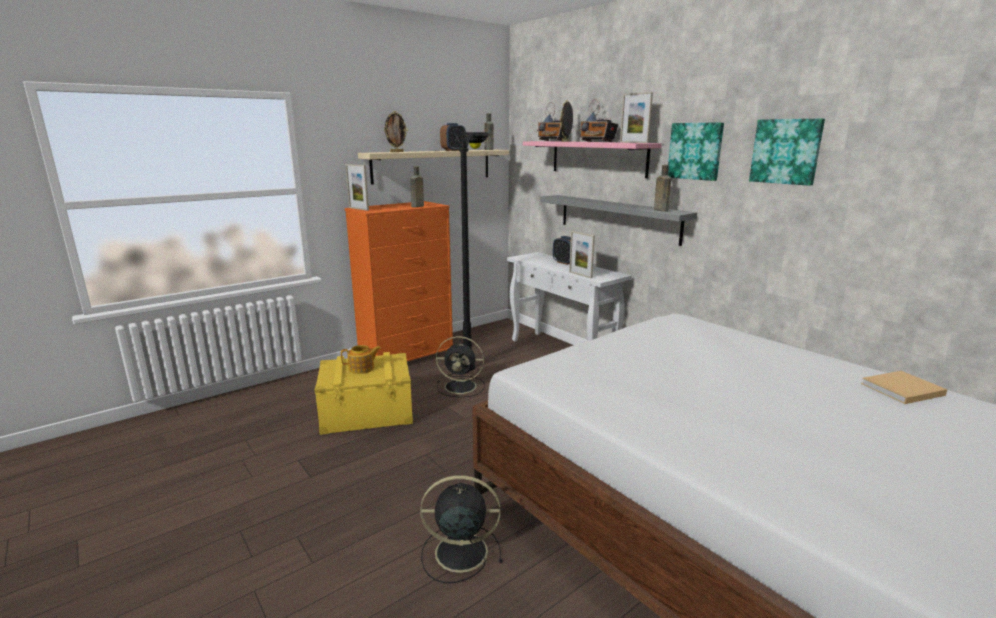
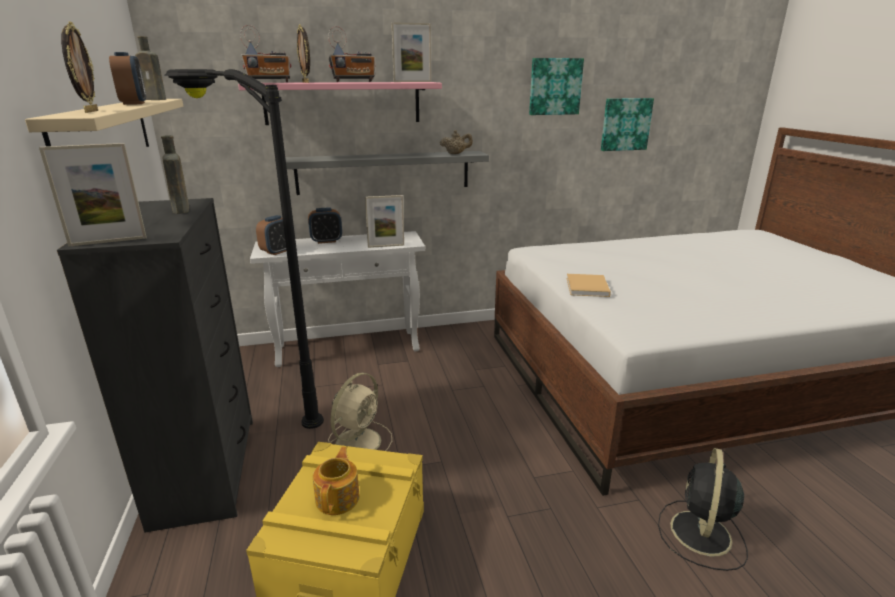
camera: 65 degrees left, 5 degrees up
orange dresser [345,201,453,361] -> black dresser [57,198,253,533]
black fan [436,336,485,397] -> beige fan [328,373,392,451]
brown bottle [654,165,671,212] -> beige teapot [440,130,473,154]
picture [668,122,724,181] -> picture moved to [601,98,654,151]
beige book [861,371,947,404] -> beige book moved to [566,274,611,297]
none -> alarm clock [256,215,286,255]

